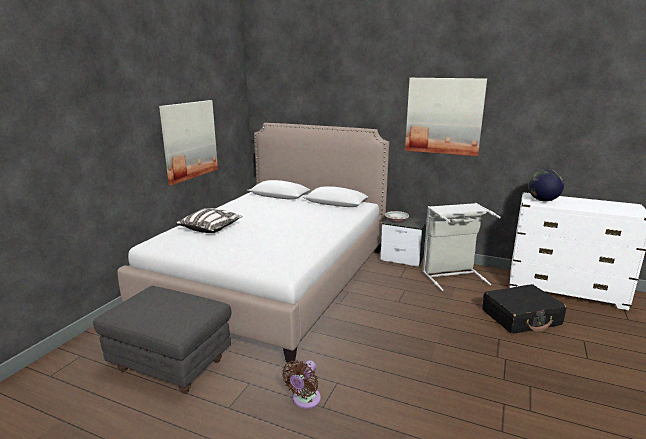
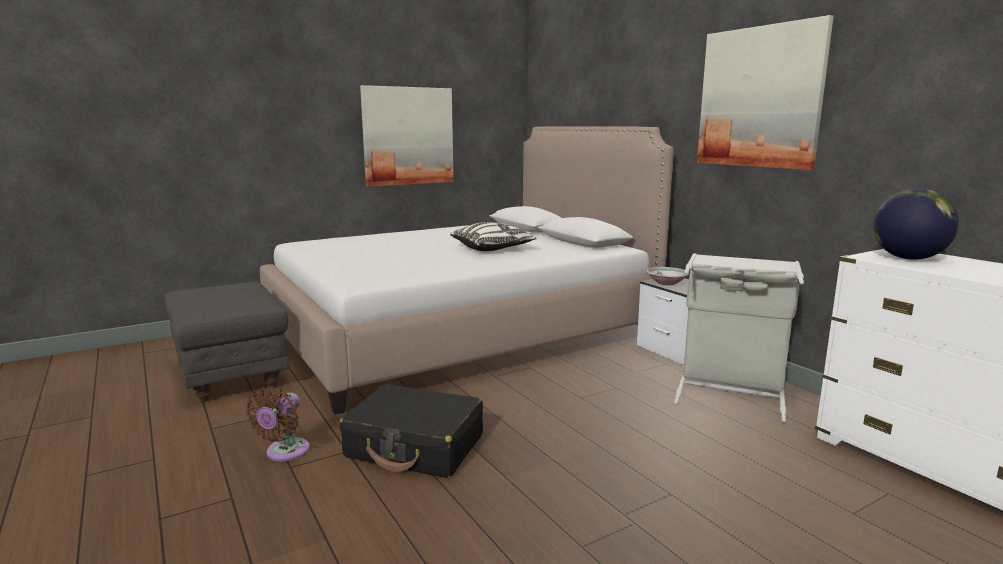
camera: 35 degrees right, 5 degrees down
pillow [176,208,243,233] -> pillow moved to [450,222,536,251]
brown fan [282,360,321,409] -> brown fan turned 45 degrees counterclockwise [246,387,310,461]
black suitcase [482,284,566,334] -> black suitcase moved to [340,384,483,478]

